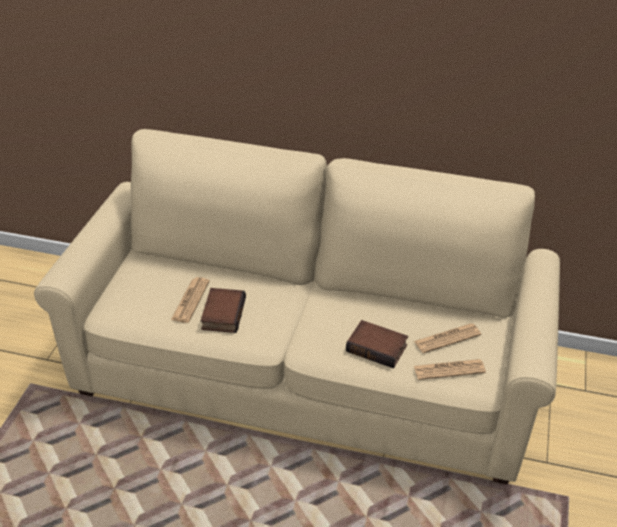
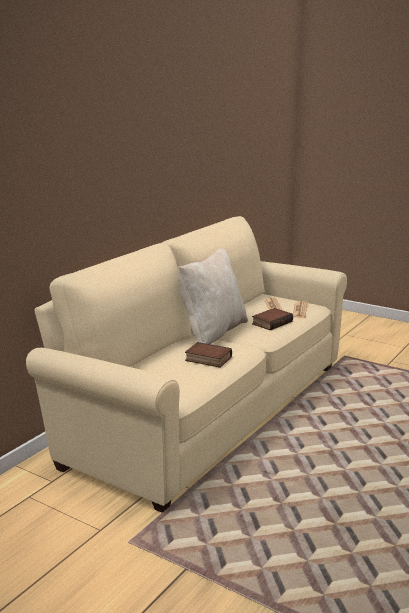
camera: 70 degrees left, 20 degrees down
newspaper [171,277,210,323] -> none
none -> beige pillow [178,248,248,344]

